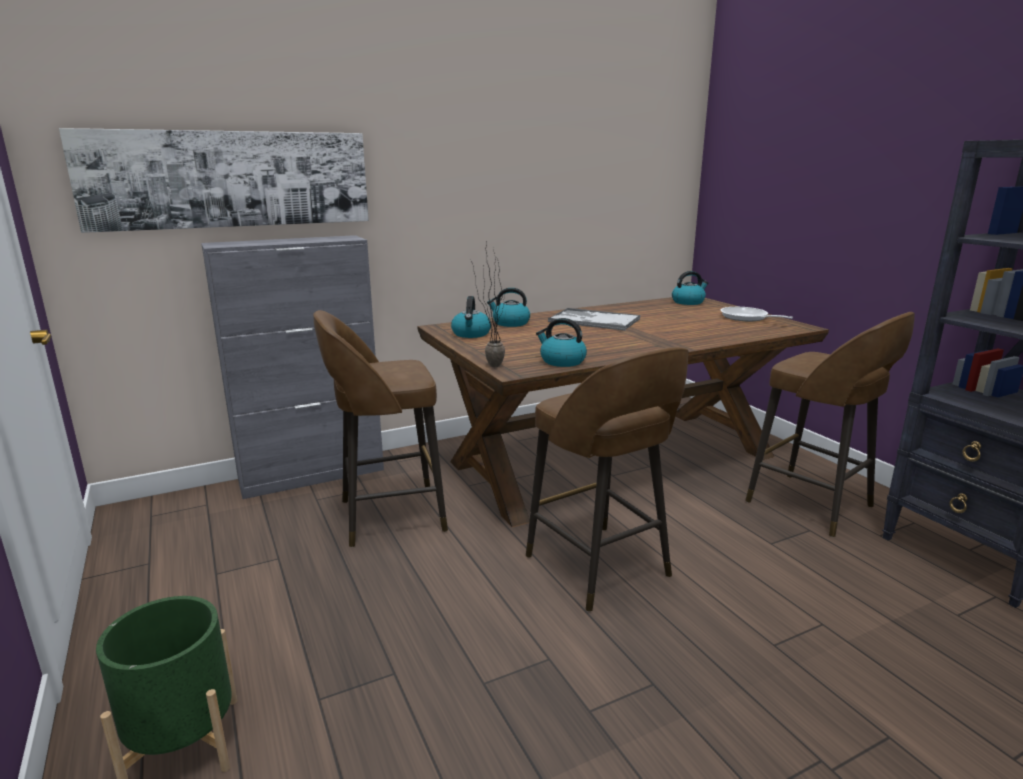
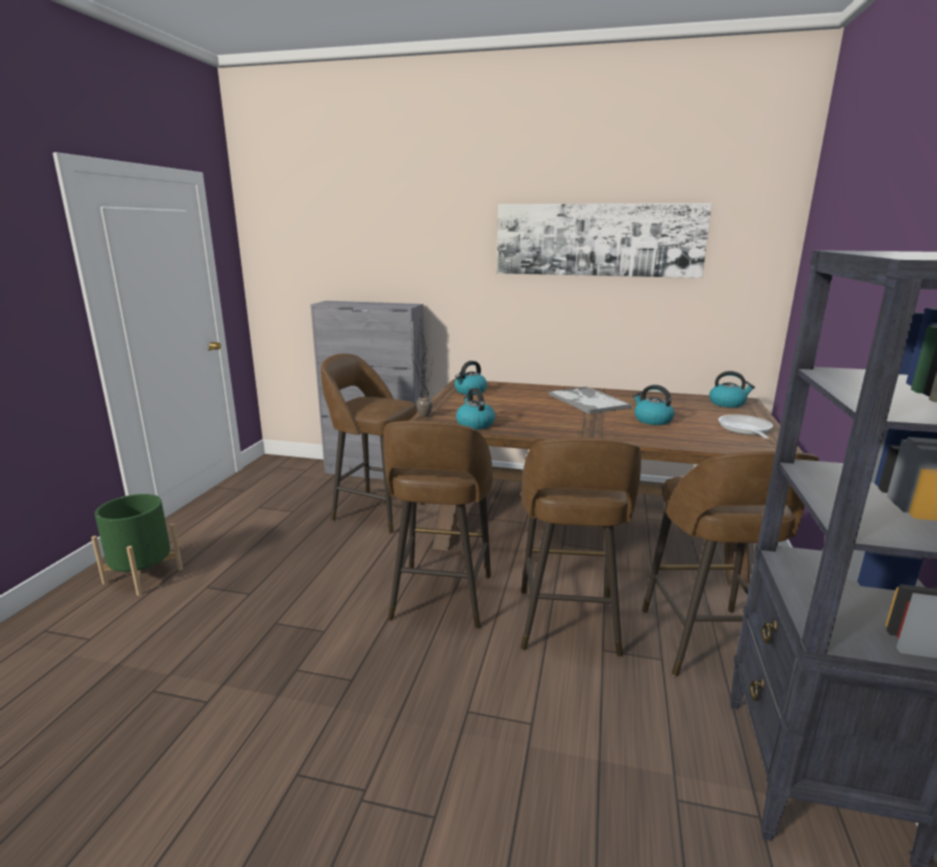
camera: 40 degrees right, 0 degrees up
picture [59,128,369,233] -> picture moved to [497,203,712,278]
kettle [487,288,530,327] -> kettle moved to [633,385,675,425]
none -> brown stool [521,437,641,657]

